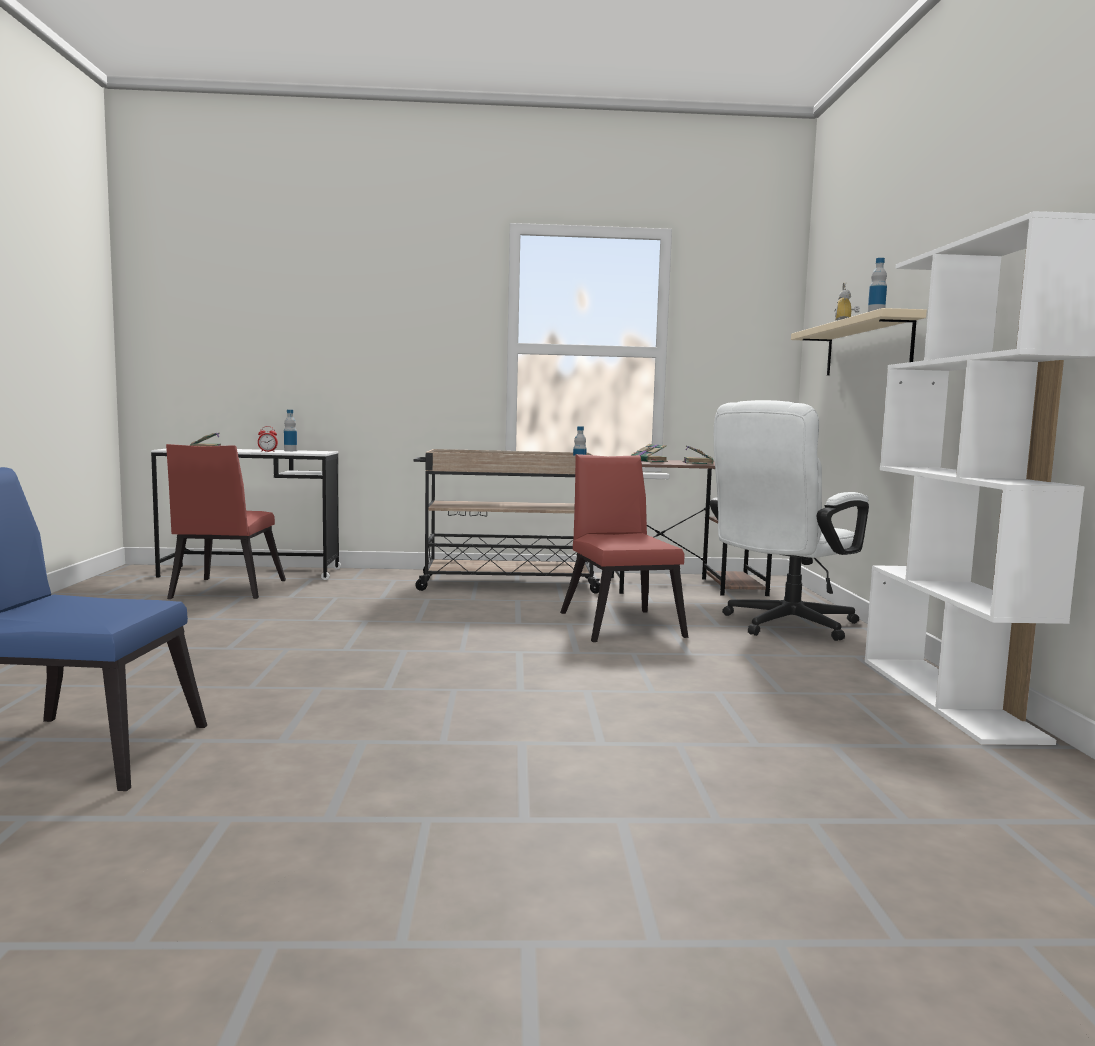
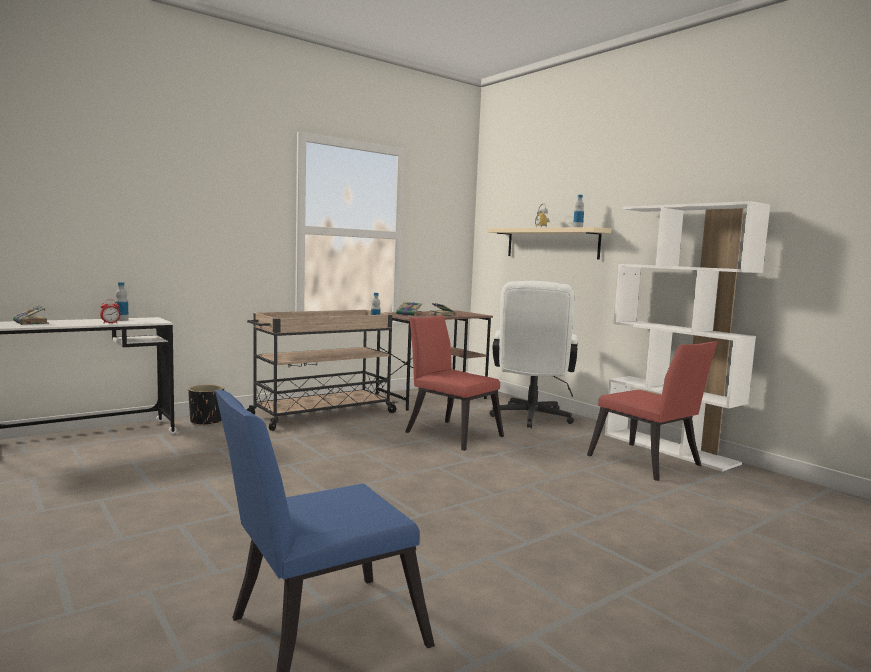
camera: 35 degrees left, 0 degrees up
red chair [166,444,286,599] -> red chair moved to [587,341,718,481]
none -> black planter [188,385,224,425]

